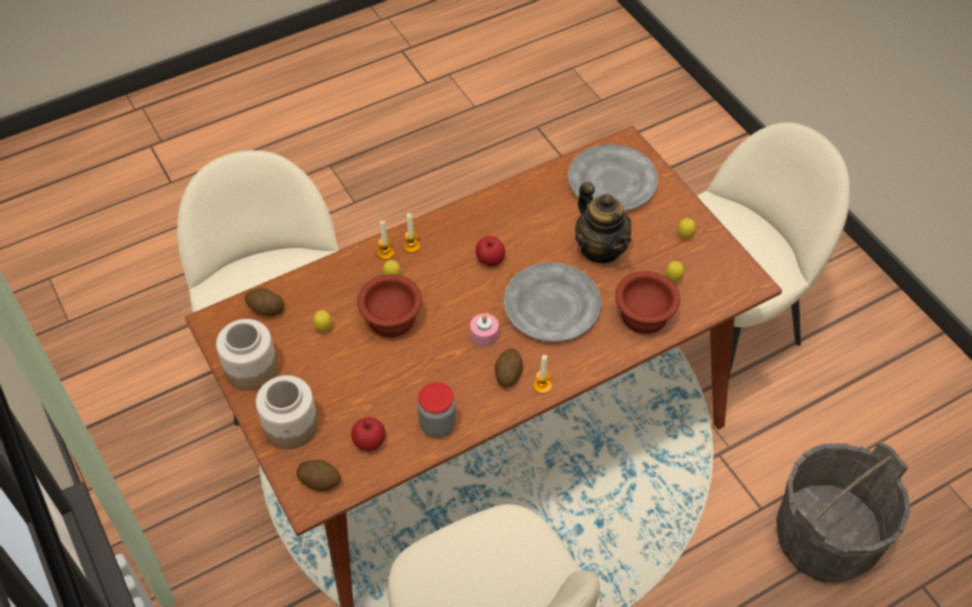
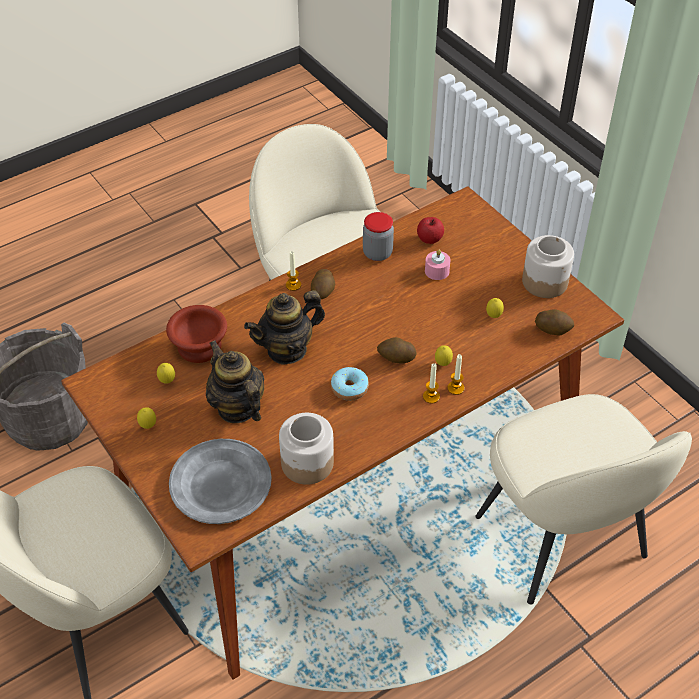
camera: 175 degrees right, 5 degrees down
jar [256,375,318,449] -> jar moved to [279,413,334,485]
potato [297,460,341,491] -> potato moved to [377,337,417,363]
brown bowl [357,274,422,337] -> none
pink candle [470,313,499,347] -> pink candle moved to [425,249,450,280]
apple [476,236,505,266] -> donut [331,367,369,401]
grey plate [504,262,601,342] -> teapot [244,290,325,365]

